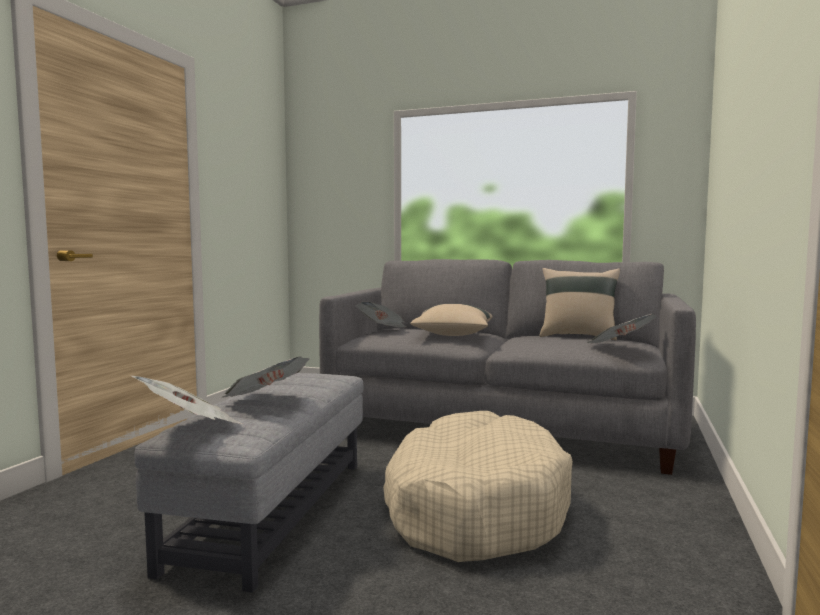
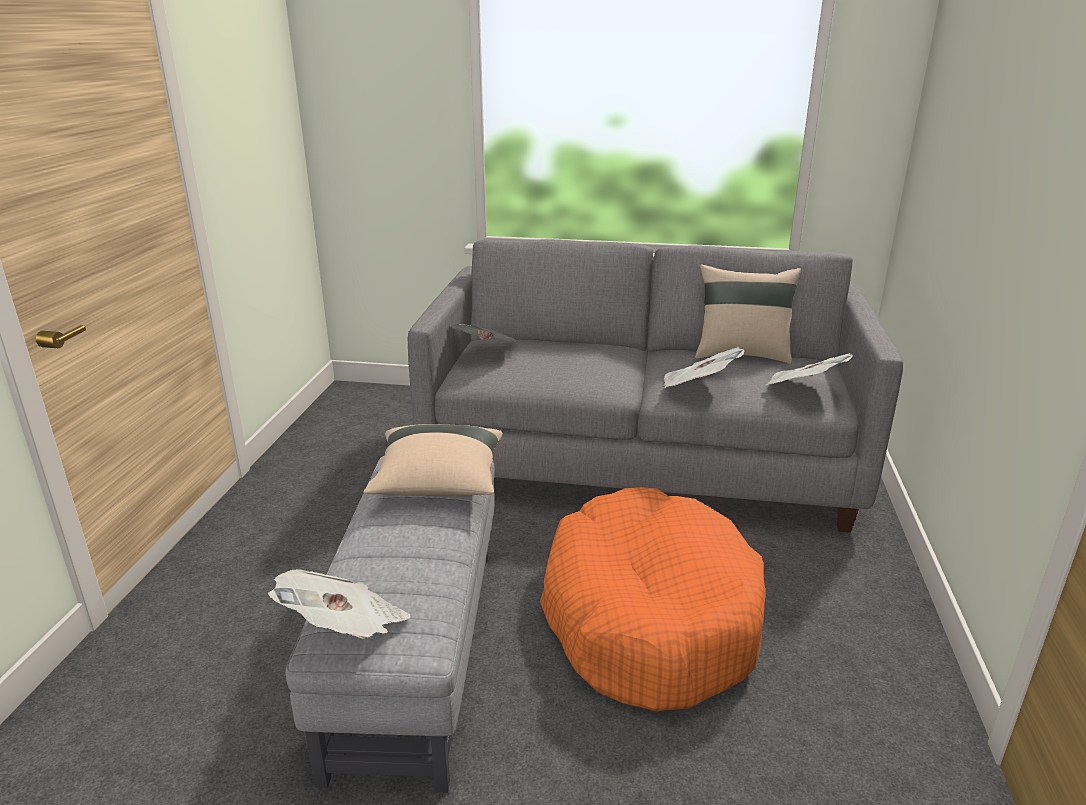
camera: 10 degrees left, 20 degrees up
newspaper [222,356,310,398] -> newspaper moved to [663,347,745,388]
beige dog bed [383,411,573,562] -> orange dog bed [540,487,765,712]
beige pillow [410,304,493,336] -> beige pillow moved to [363,424,503,496]

